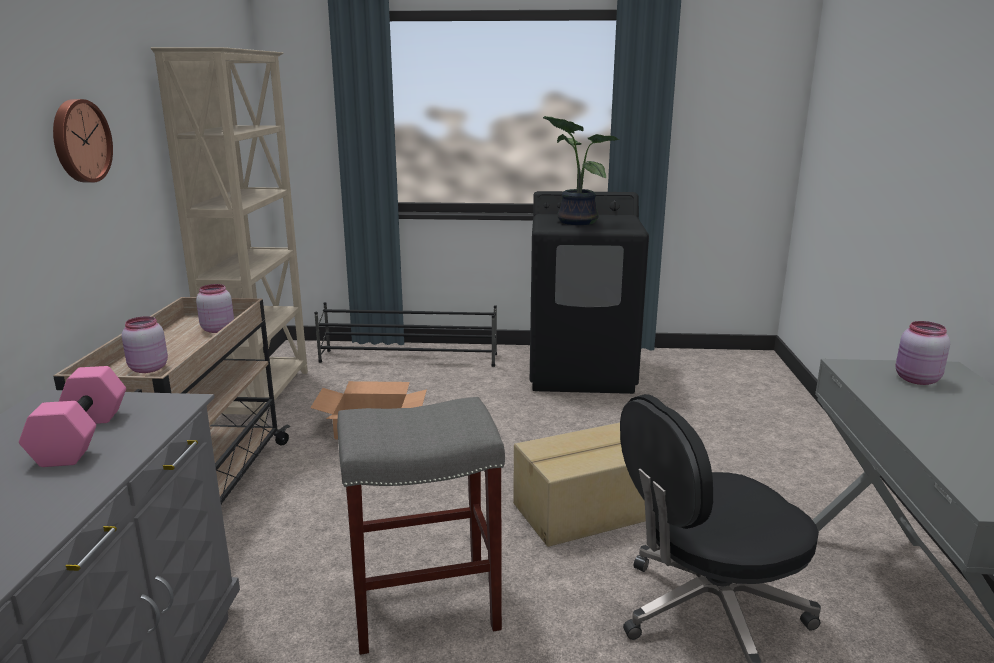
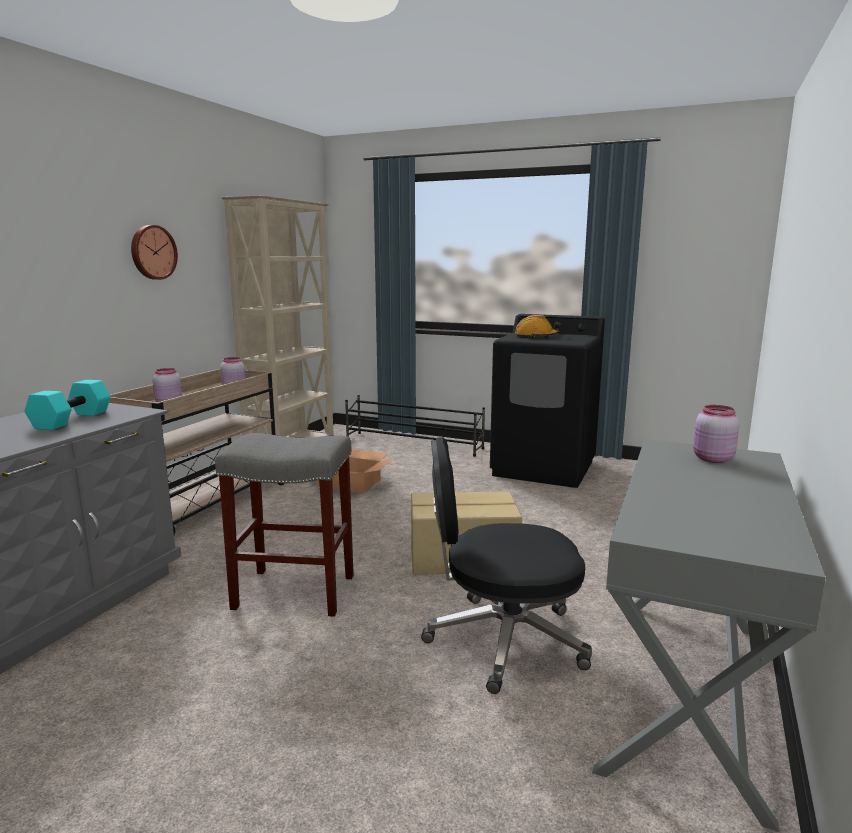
camera: 20 degrees right, 5 degrees down
pink dumbbell [19,366,126,467] -> turquoise dumbbell [24,380,111,430]
potted plant [543,116,619,225] -> orange hard hat [515,315,561,338]

